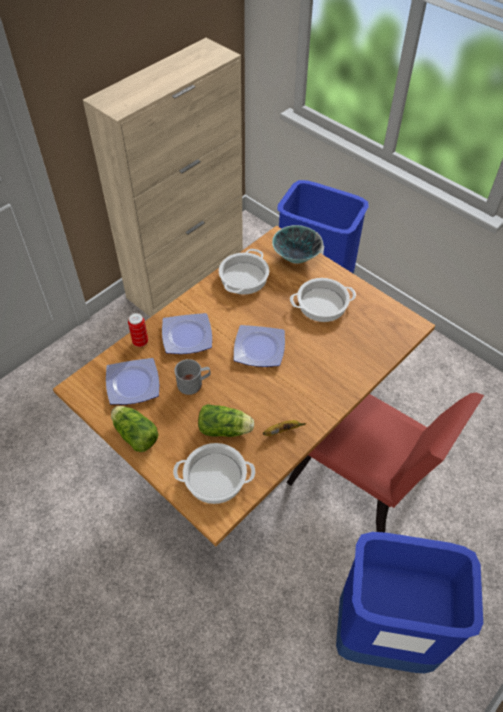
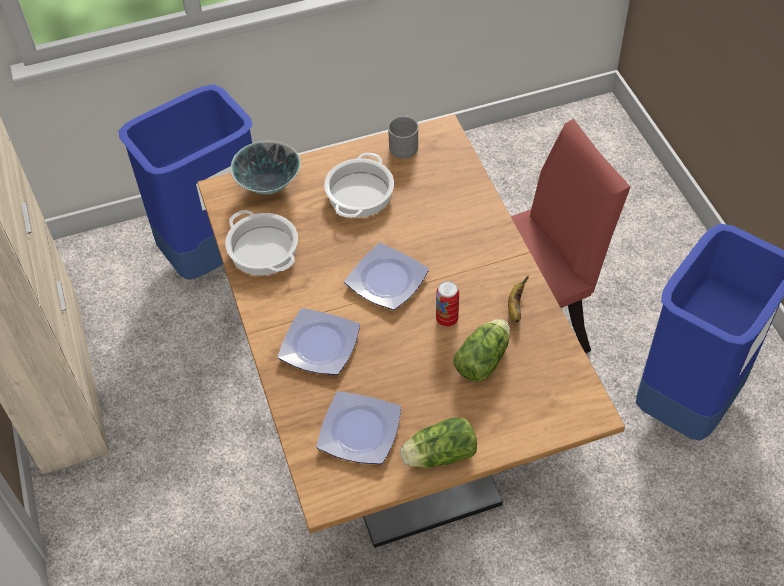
camera: 60 degrees left, 0 degrees up
can [128,313,148,347] -> can moved to [436,281,459,327]
cooking pot [173,443,255,504] -> none
grey mug [174,359,211,395] -> grey mug moved to [388,115,419,159]

